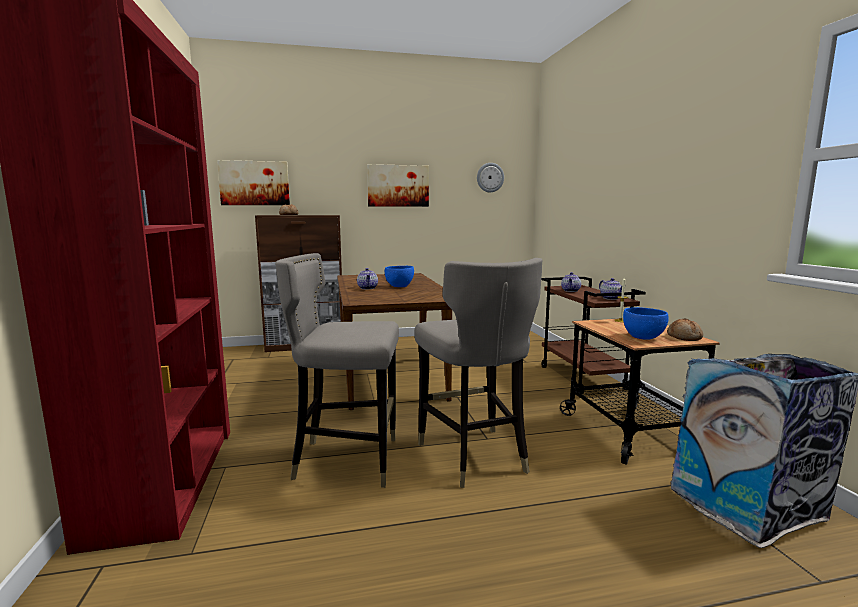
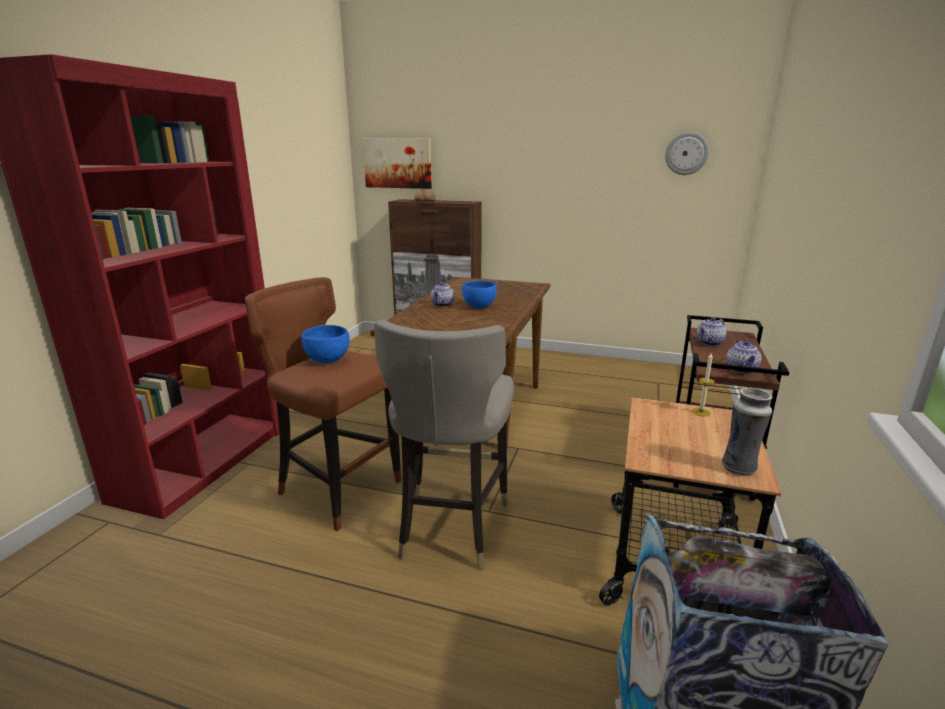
camera: 30 degrees right, 10 degrees up
grey stool [275,253,399,488] -> brown stool [245,277,401,531]
picture [367,164,429,207] -> none
blue bowl [623,307,668,340] -> blue bowl moved to [301,325,350,363]
bread [667,319,703,341] -> vase [722,387,773,476]

